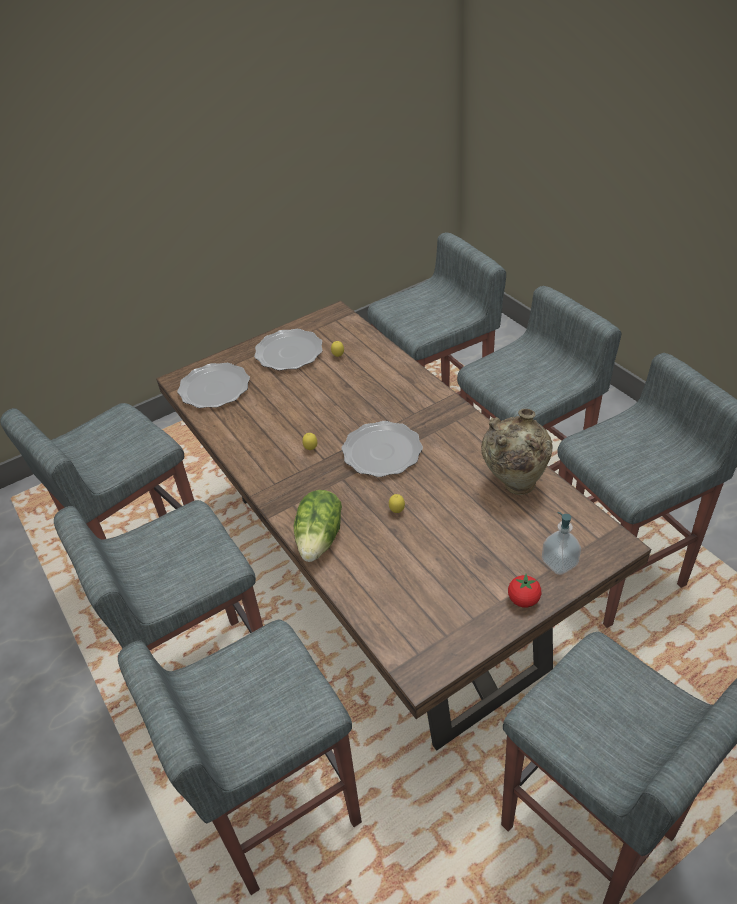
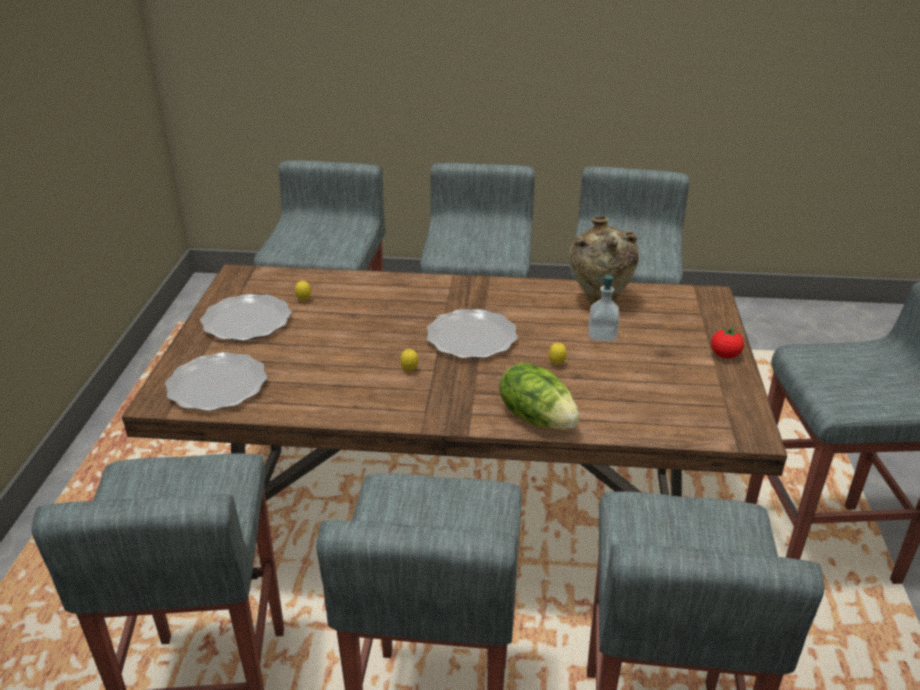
camera: 55 degrees left, 10 degrees down
soap dispenser [542,512,581,575] -> soap dispenser moved to [589,275,619,342]

